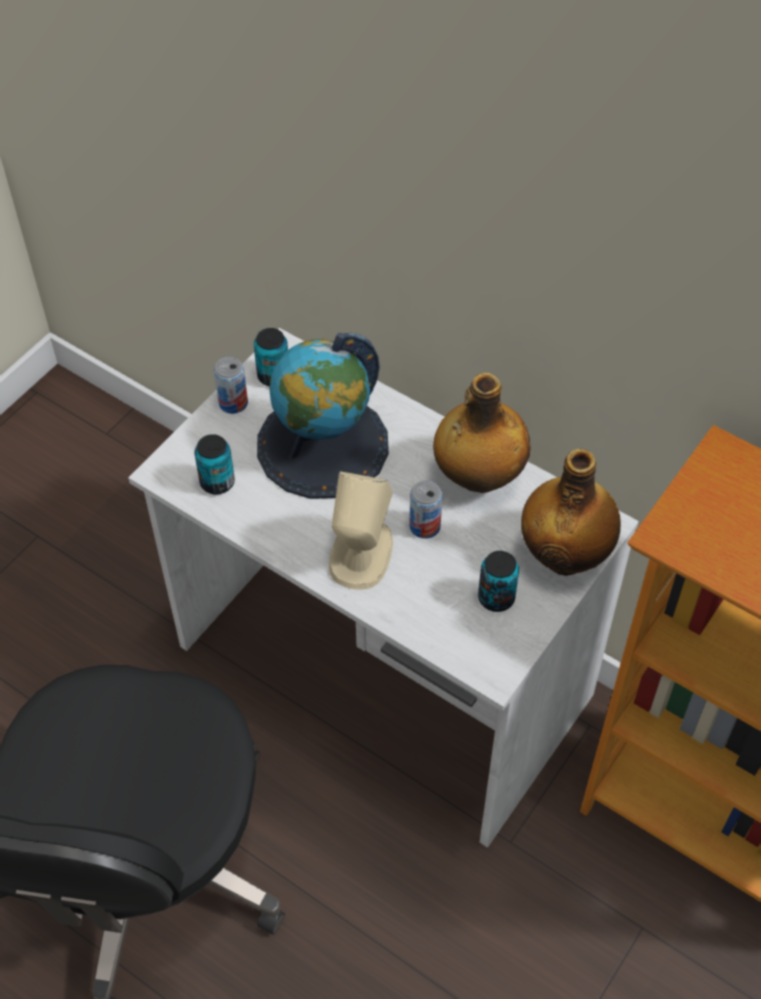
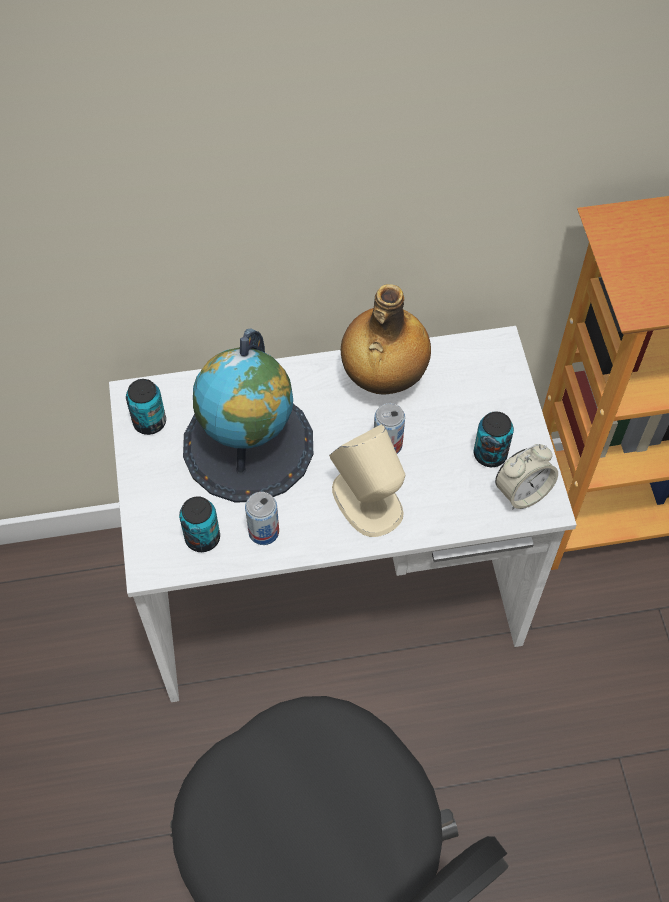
camera: 45 degrees left, 5 degrees up
can [214,356,248,414] -> can moved to [245,492,279,545]
bottle [521,449,621,576] -> none
none -> alarm clock [495,444,558,510]

